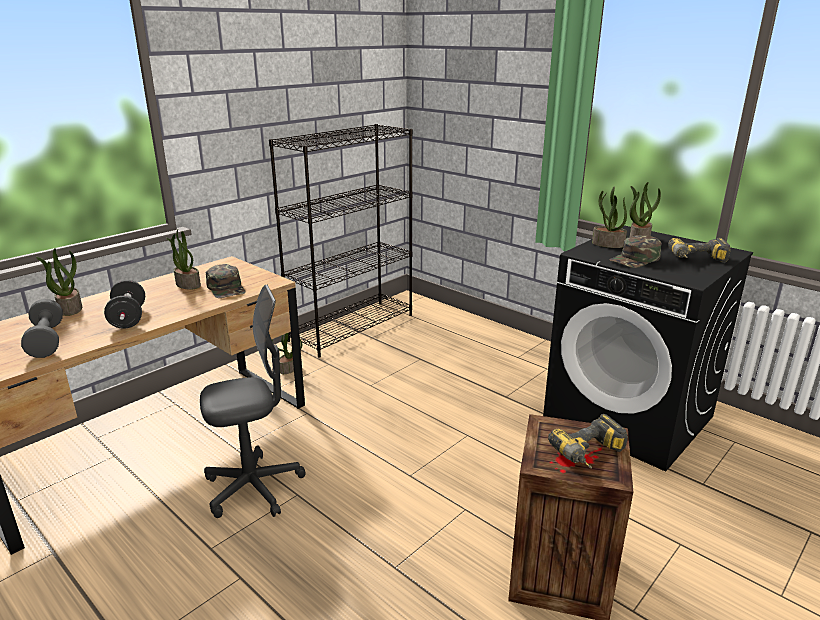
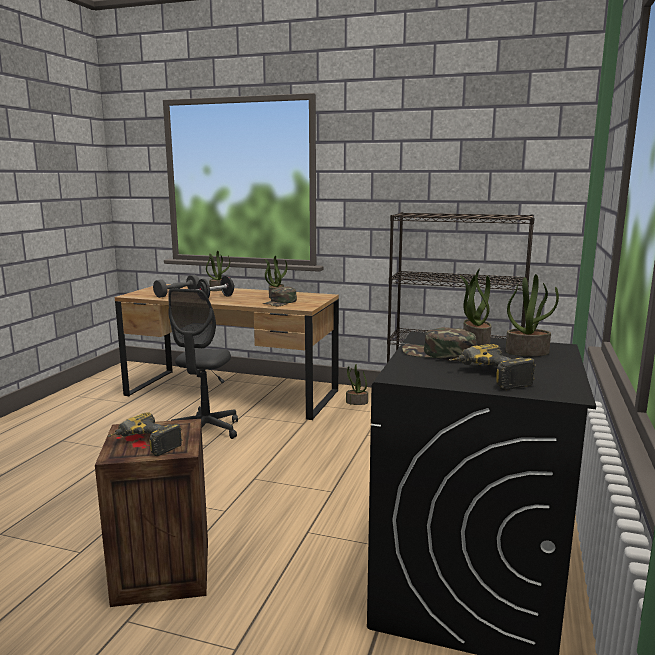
camera: 65 degrees right, 10 degrees down
grey office chair [200,285,306,518] -> grey office chair turned 60 degrees clockwise [168,288,238,439]

